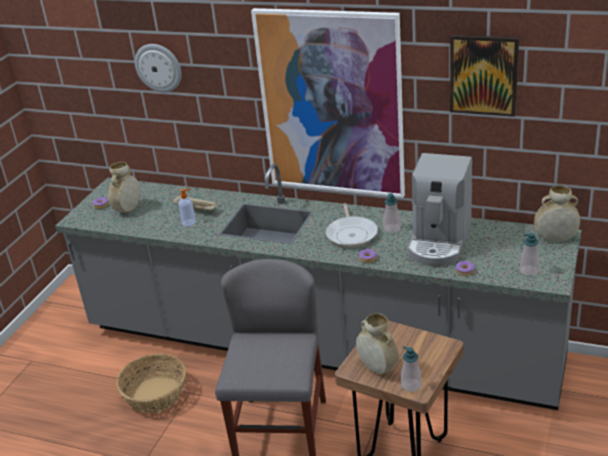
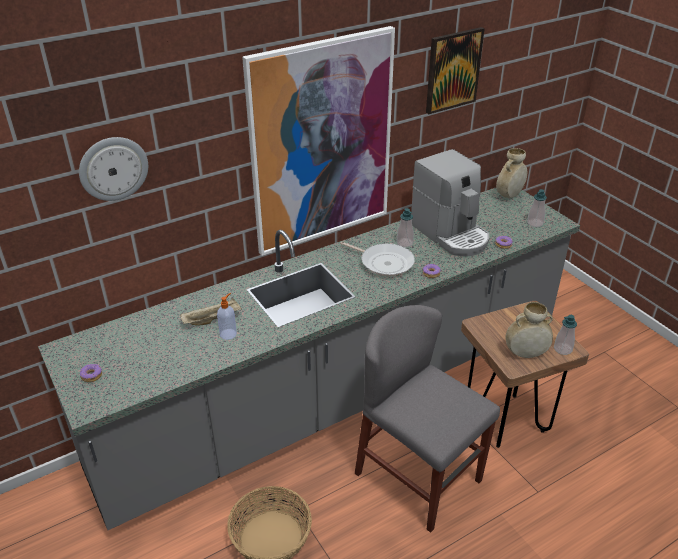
camera: 55 degrees left, 5 degrees up
beige vase [108,162,141,213] -> none

